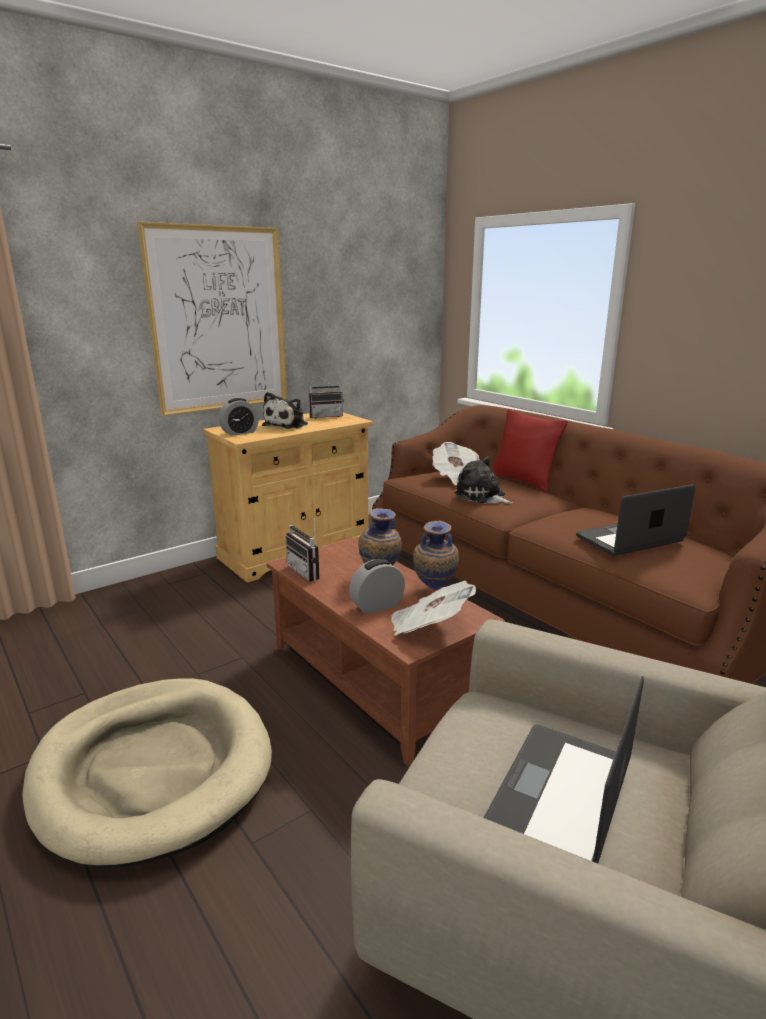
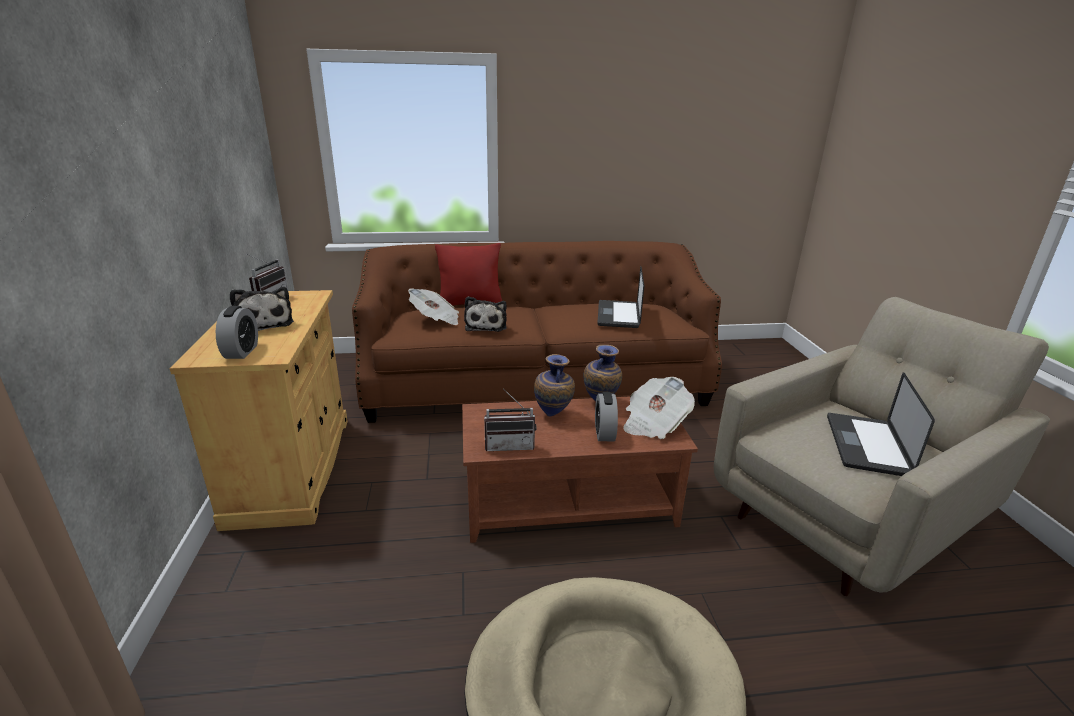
camera: 60 degrees left, 5 degrees up
picture [137,222,287,416] -> none
plush toy [455,456,513,504] -> plush toy turned 75 degrees counterclockwise [464,296,507,332]
laptop [483,676,644,863] -> laptop turned 45 degrees clockwise [827,372,935,476]

